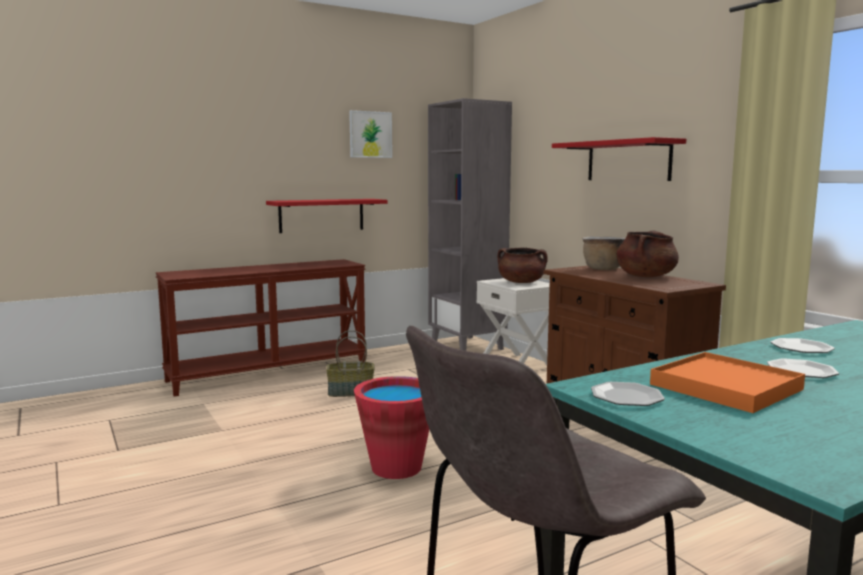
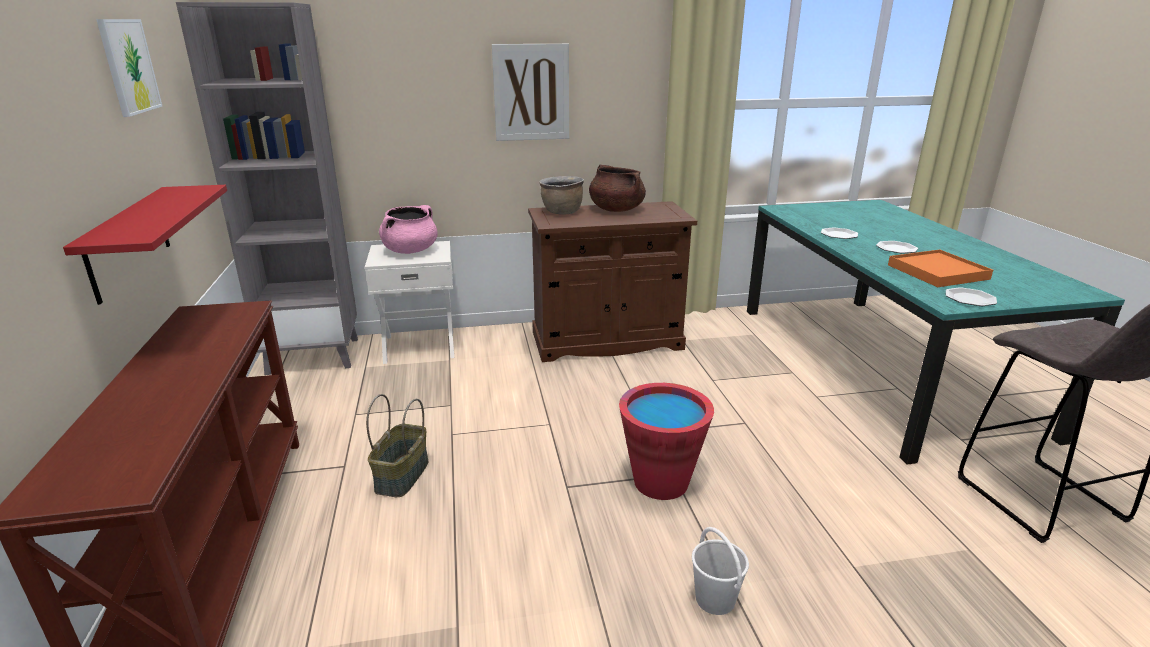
camera: 70 degrees left, 15 degrees up
brown cooking pot [497,248,548,283] -> pink cooking pot [379,205,438,254]
red shelf [552,137,686,181] -> picture [492,44,569,141]
none -> white bucket [692,527,749,615]

